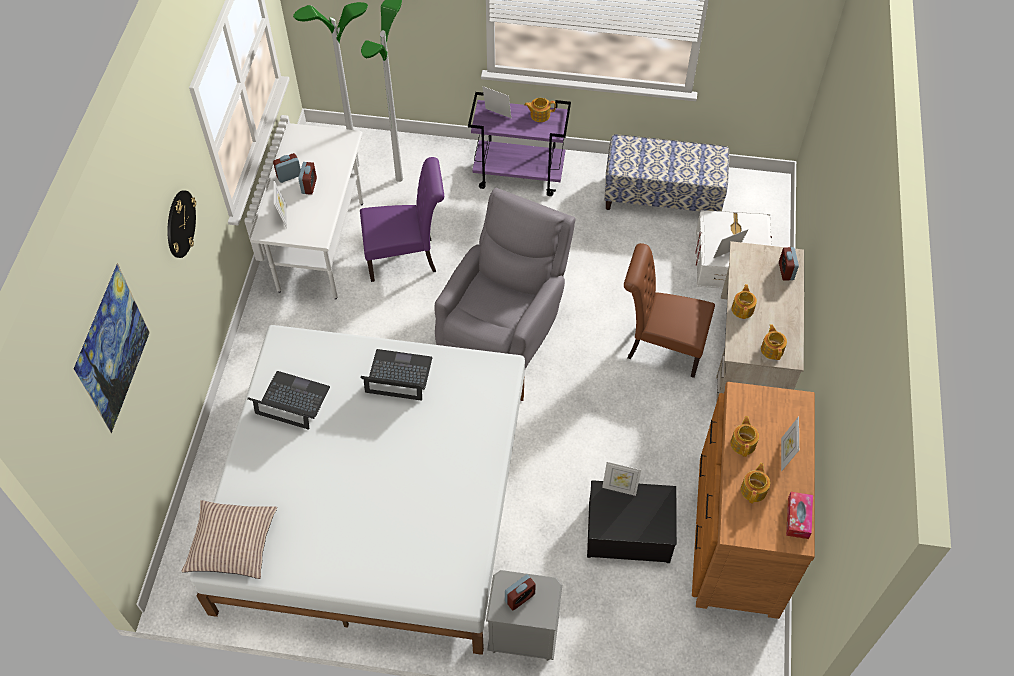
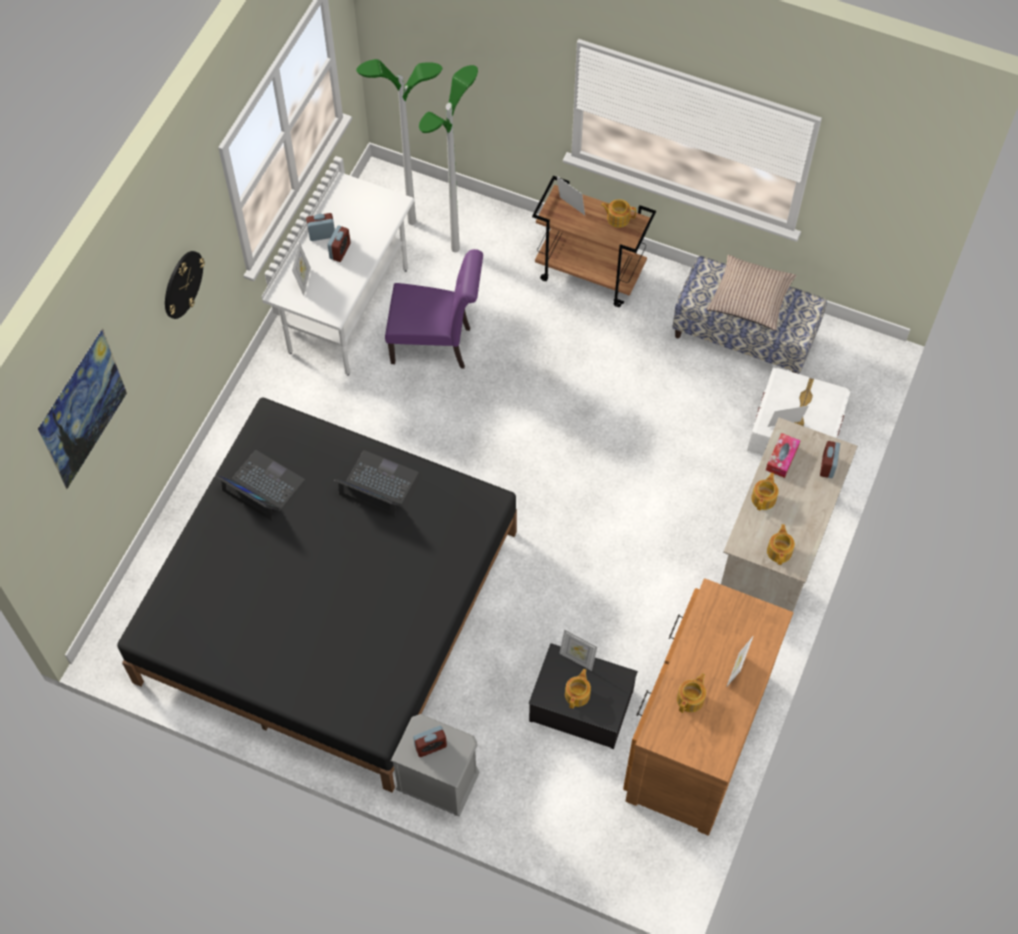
camera: 15 degrees right, 5 degrees up
pillow [181,500,277,579] -> pillow moved to [706,255,796,331]
white bed [190,325,525,655] -> black bed [117,397,517,793]
grey armchair [434,188,575,369] -> none
purple cart [468,92,571,196] -> brown cart [532,176,656,307]
brown chair [624,243,715,378] -> none
teapot [730,416,759,457] -> teapot moved to [565,669,591,709]
tissue box [786,492,813,539] -> tissue box moved to [766,433,801,478]

